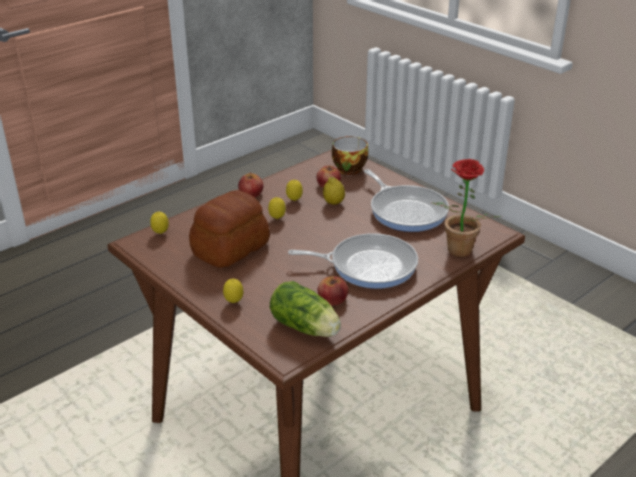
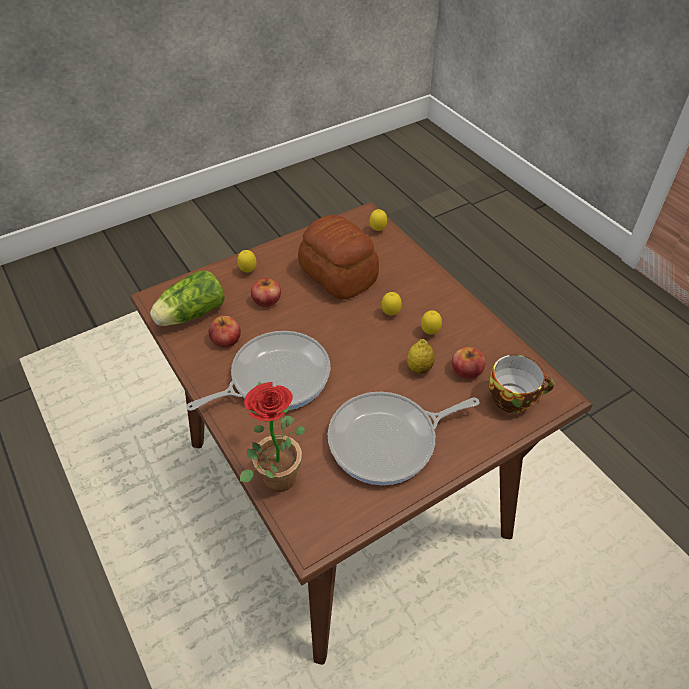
camera: 100 degrees right, 15 degrees up
apple [238,172,263,197] -> apple moved to [251,278,281,307]
frying pan [288,233,418,289] -> frying pan turned 135 degrees counterclockwise [186,331,331,411]

